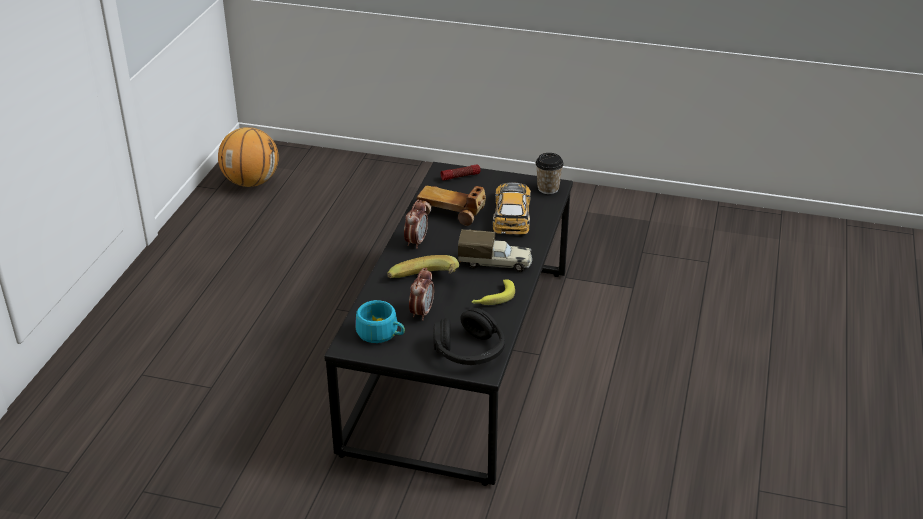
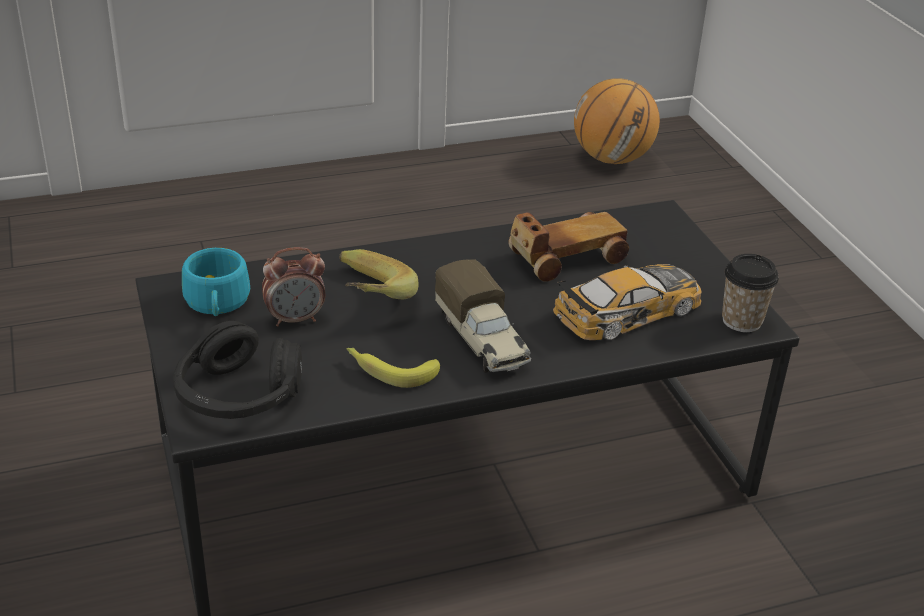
camera: 55 degrees right, 0 degrees up
alarm clock [404,200,428,249] -> none
toy car [416,186,486,226] -> toy car turned 75 degrees clockwise [508,212,629,282]
flashlight [441,164,481,180] -> none

